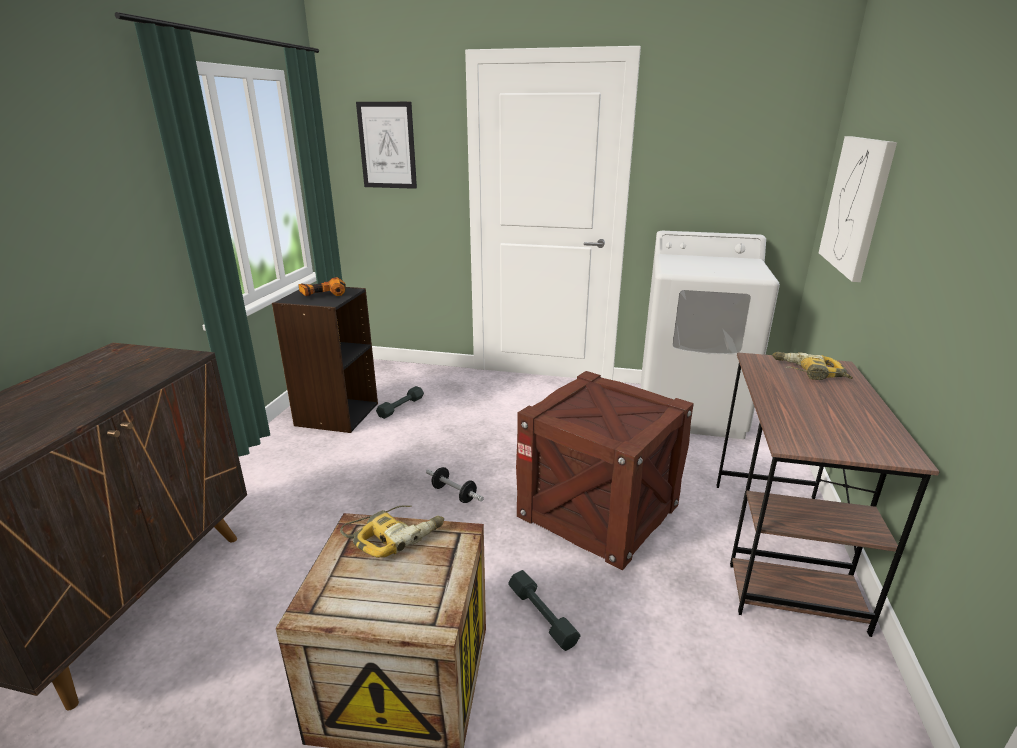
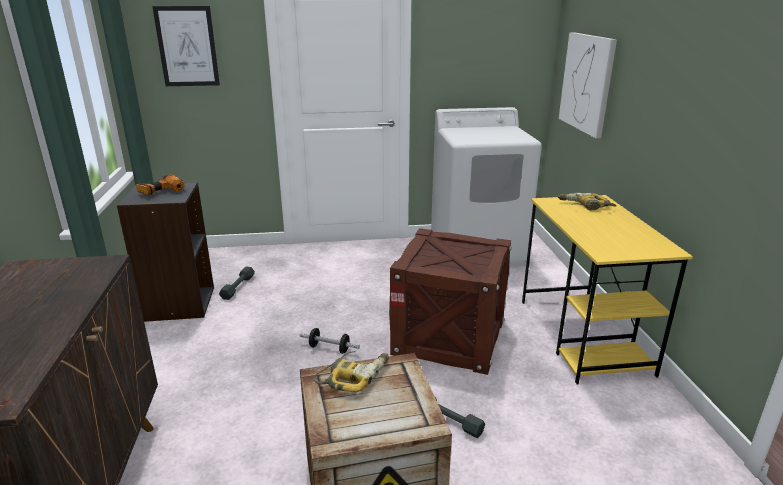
camera: 20 degrees left, 0 degrees up
brown desk [716,352,940,637] -> yellow desk [522,195,693,385]

